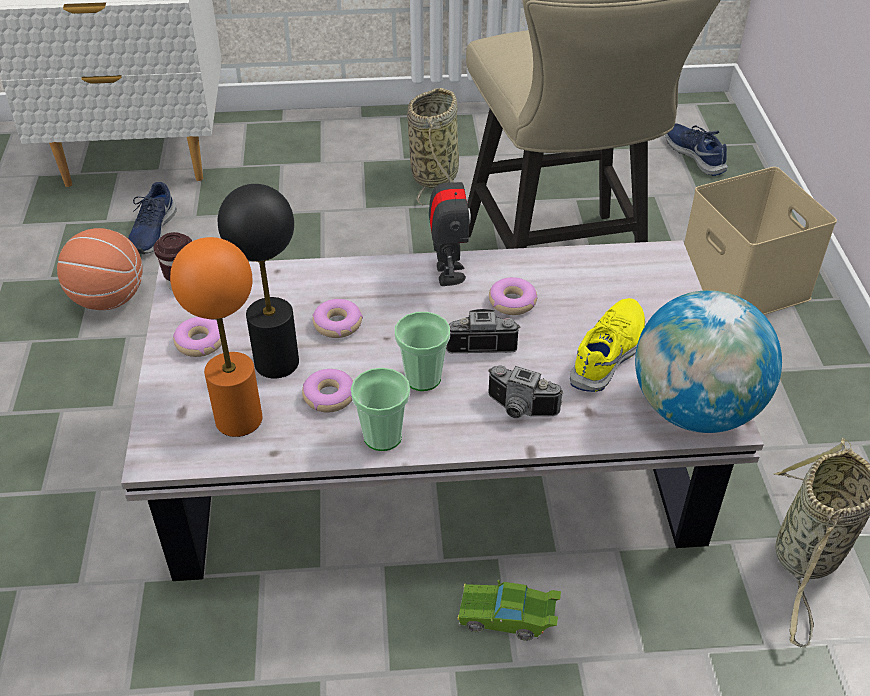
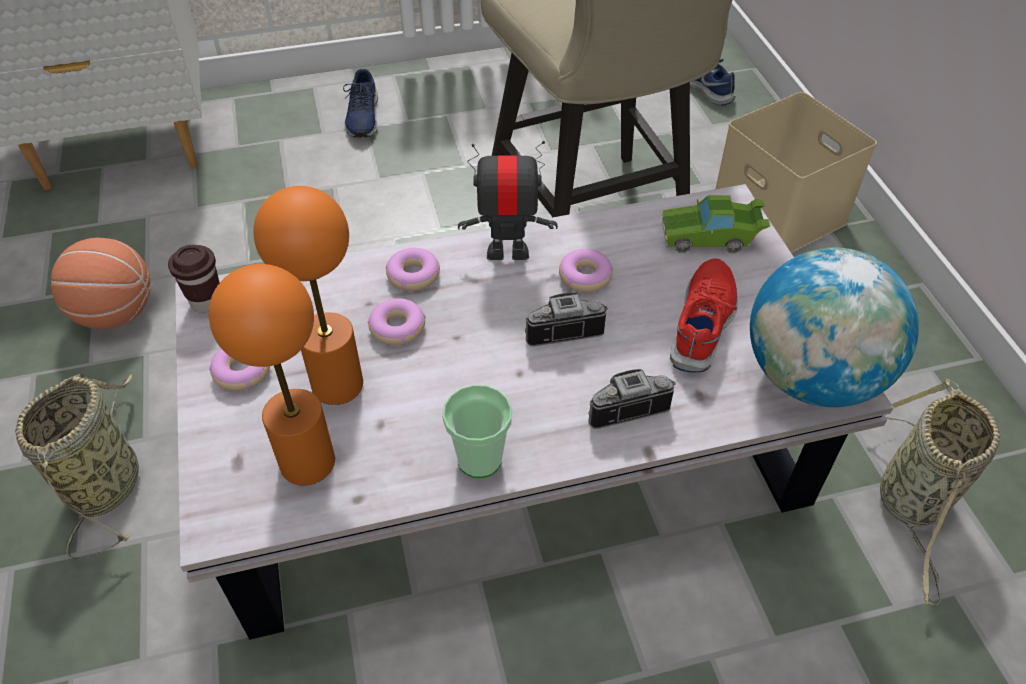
camera: 10 degrees left, 5 degrees up
blue shoe [128,182,177,254] -> blue shoe moved to [343,69,378,138]
black table lamp [218,184,299,379] -> orange table lamp [253,186,363,405]
donut [302,369,353,413] -> donut moved to [386,248,440,291]
cup [395,312,450,391] -> none
basket [407,88,459,205] -> basket moved to [15,374,139,560]
toy robot [429,159,471,286] -> toy robot turned 75 degrees counterclockwise [458,141,558,260]
green toy car [457,580,561,641] -> green toy car moved to [662,195,770,253]
camera [488,366,563,419] -> camera turned 150 degrees clockwise [588,369,676,429]
yellow shoe [570,298,645,392] -> red shoe [670,258,738,373]

